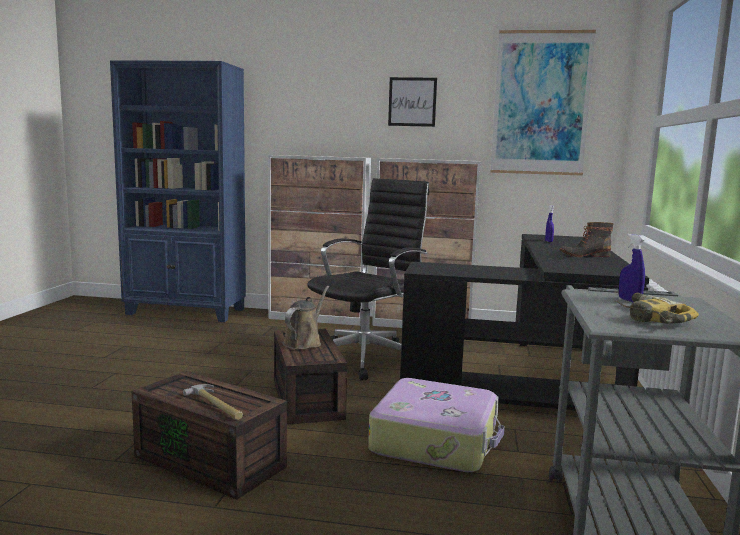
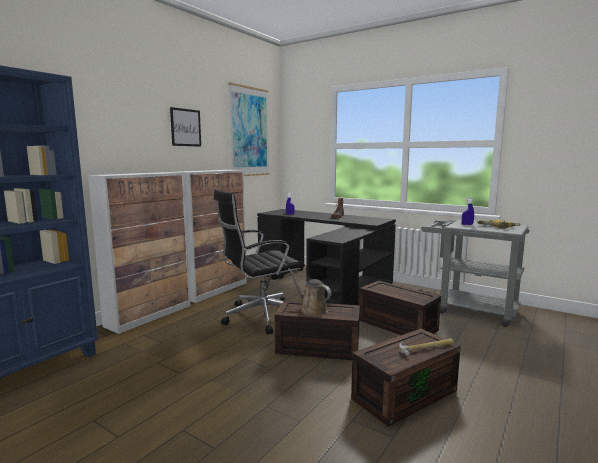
camera: 65 degrees left, 0 degrees up
black office chair [307,178,429,380] -> black office chair turned 90 degrees counterclockwise [214,189,305,334]
suitcase [368,378,505,472] -> brown storage box [359,281,441,335]

